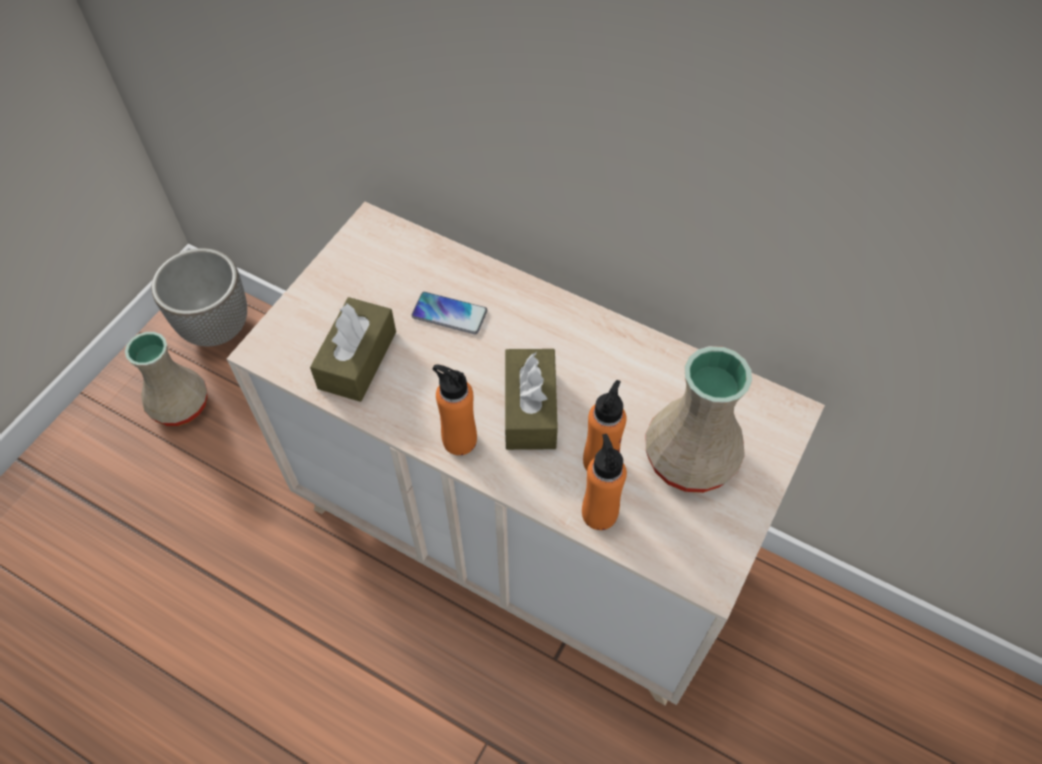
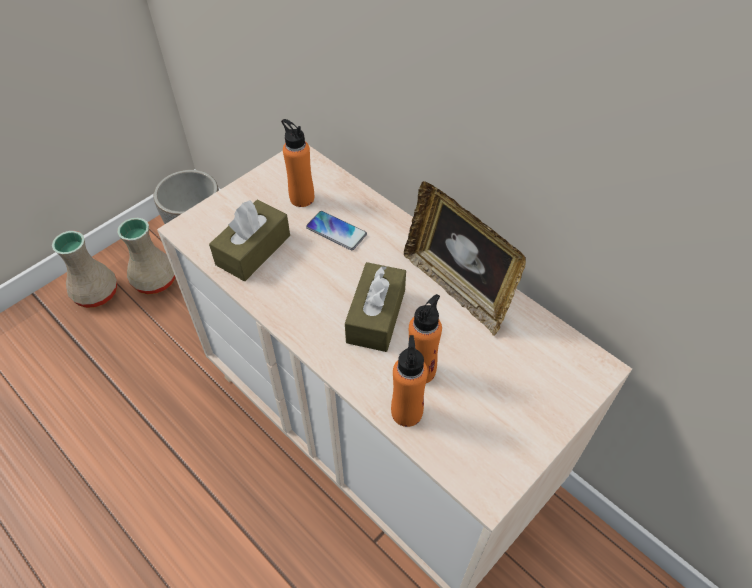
camera: 15 degrees right, 5 degrees down
orange bottle [432,364,477,455] -> orange bottle moved to [281,119,314,207]
beige vase [646,346,752,493] -> beige vase moved to [52,231,117,308]
none -> picture frame [404,181,526,336]

